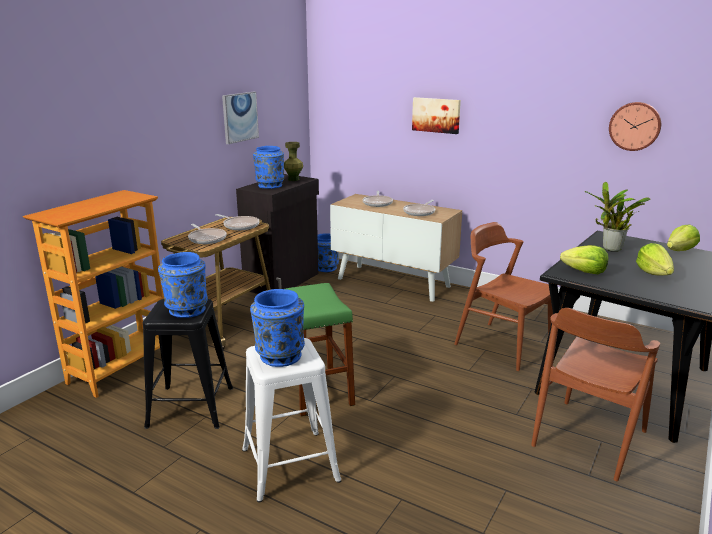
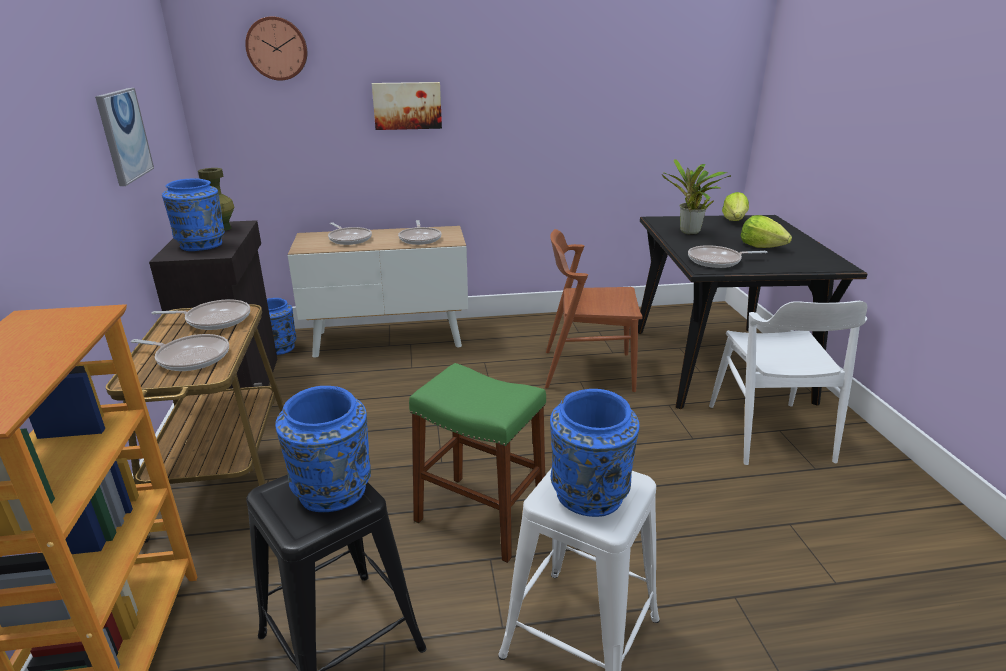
camera: 40 degrees left, 5 degrees up
brown chair [531,308,660,481] -> white chair [709,301,867,465]
lettuce [560,245,608,274] -> frying pan [688,245,767,268]
wall clock [609,102,661,151] -> wall clock moved to [245,16,307,80]

